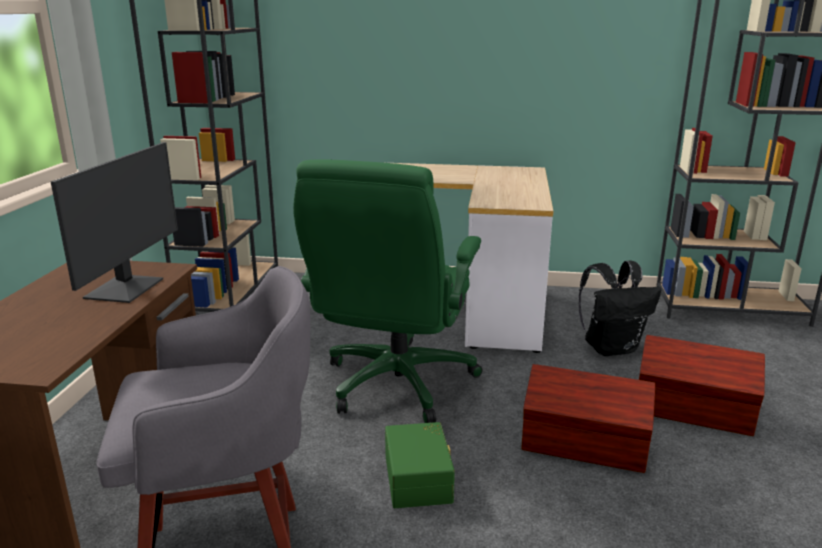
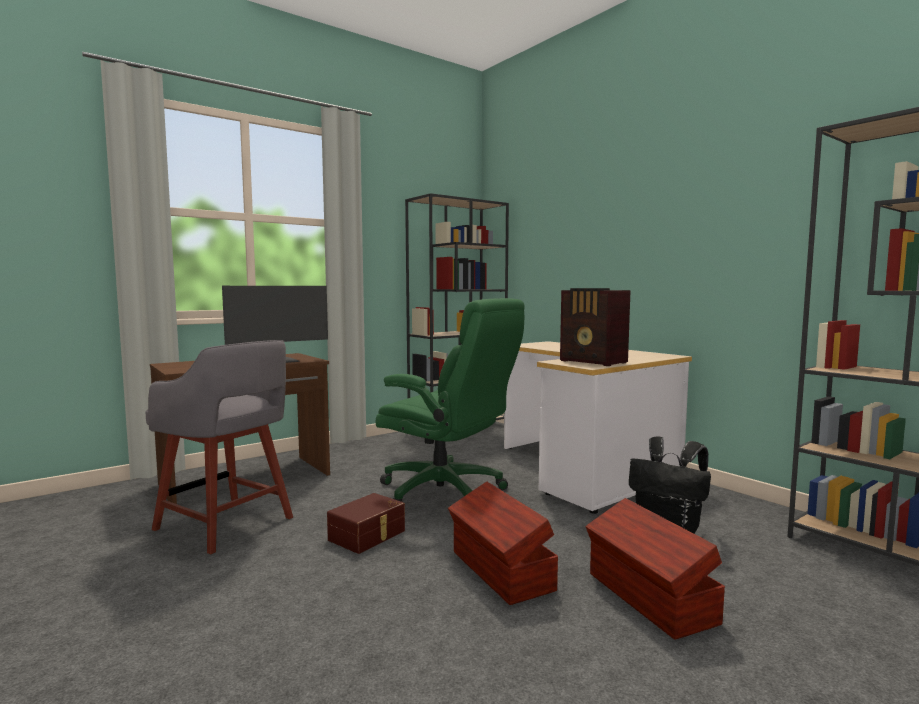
camera: 45 degrees right, 15 degrees down
green office chair [293,159,483,423] -> green office chair turned 120 degrees counterclockwise [376,298,525,502]
green storage box [385,422,455,508] -> brown storage box [327,493,405,554]
none -> radio [560,288,631,366]

